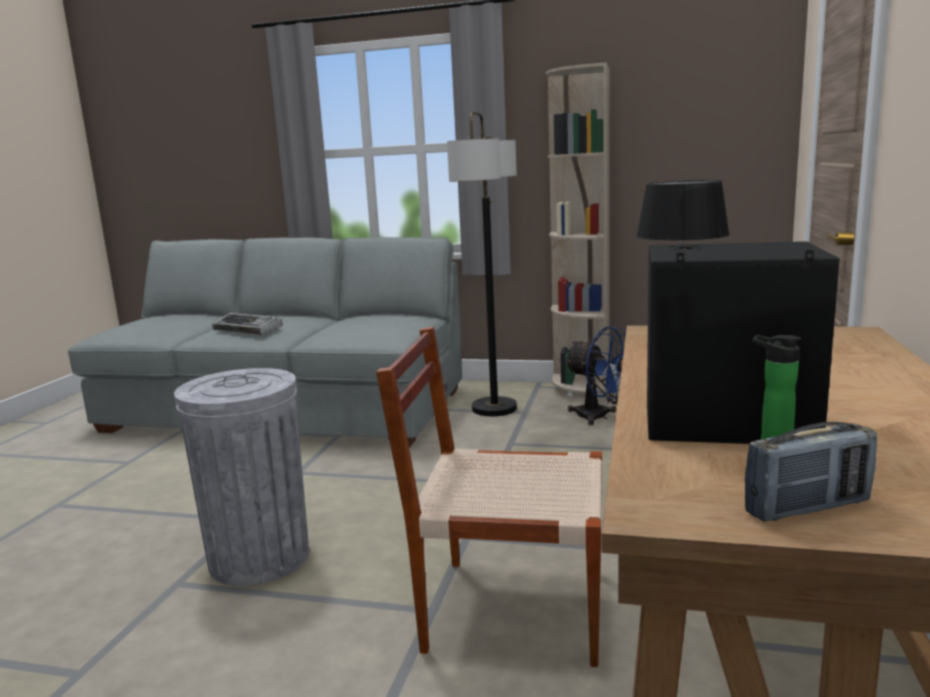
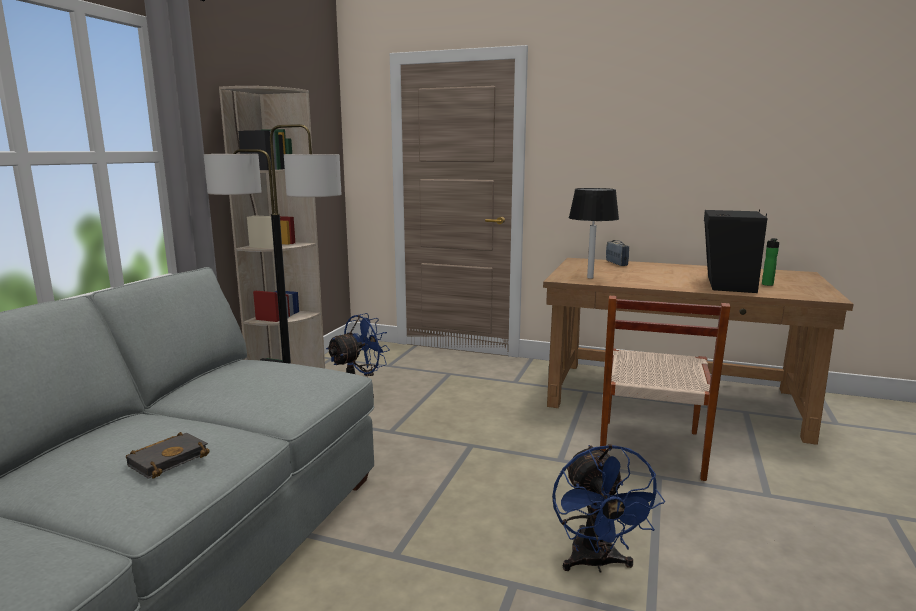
camera: 85 degrees left, 0 degrees up
grey trash can [174,368,309,586] -> blue fan [552,444,665,573]
keyboard [212,313,283,335] -> black book [126,432,210,479]
radio [744,422,877,522] -> radio moved to [606,240,629,266]

